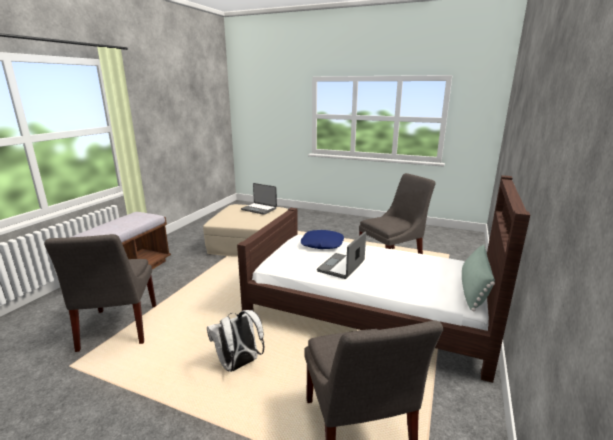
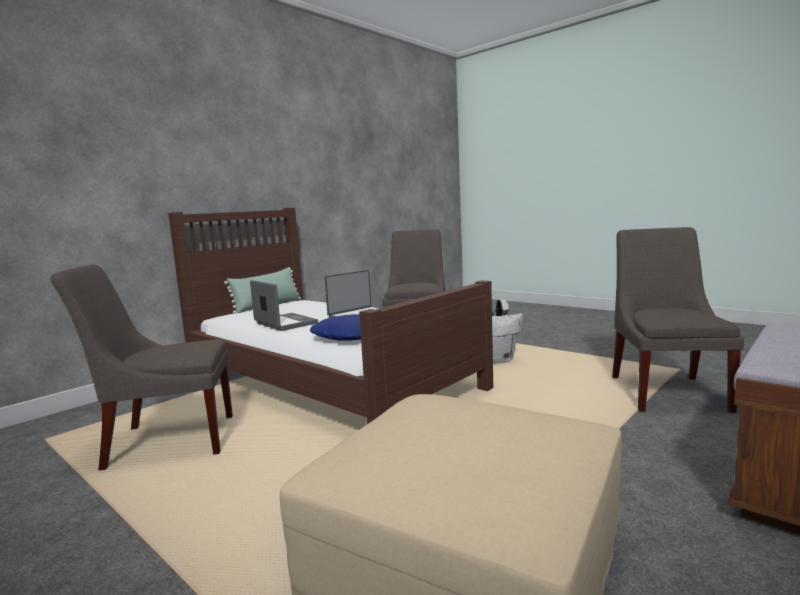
camera: 160 degrees left, 10 degrees down
laptop [241,183,277,215] -> laptop moved to [250,280,318,331]

